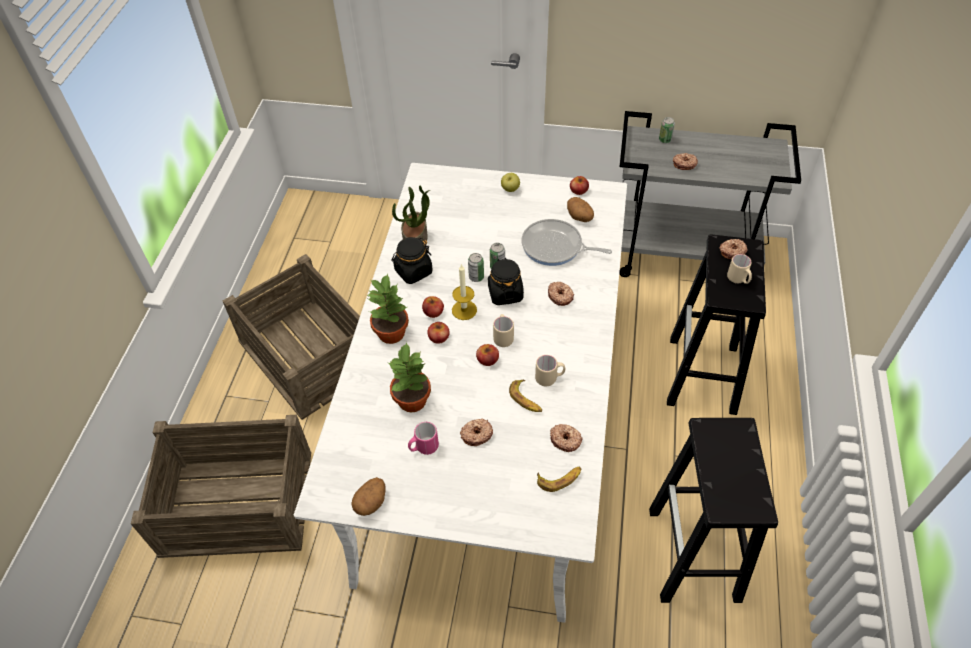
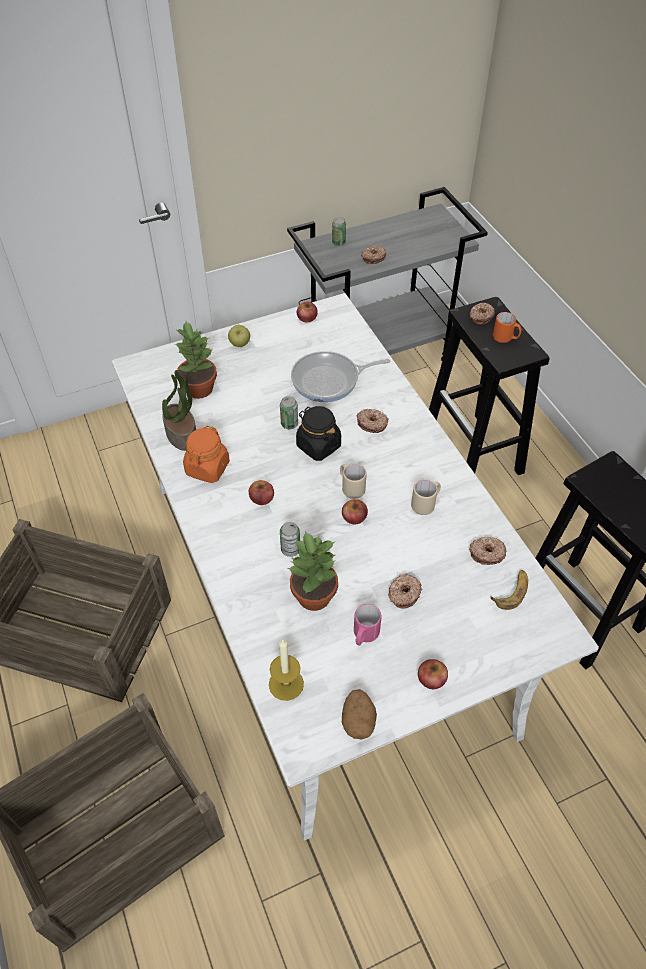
camera: 35 degrees left, 0 degrees up
potted plant [366,273,409,344] -> potted plant moved to [175,321,217,399]
black jar [391,237,433,284] -> orange jar [183,426,230,483]
apple [427,322,450,344] -> apple moved to [418,659,448,689]
candle [452,264,477,320] -> candle moved to [269,639,304,701]
can [468,253,484,282] -> can moved to [280,522,300,557]
banana [509,379,542,412] -> none
potato [567,197,594,222] -> none
beige mug [727,254,752,284] -> orange mug [493,312,521,343]

